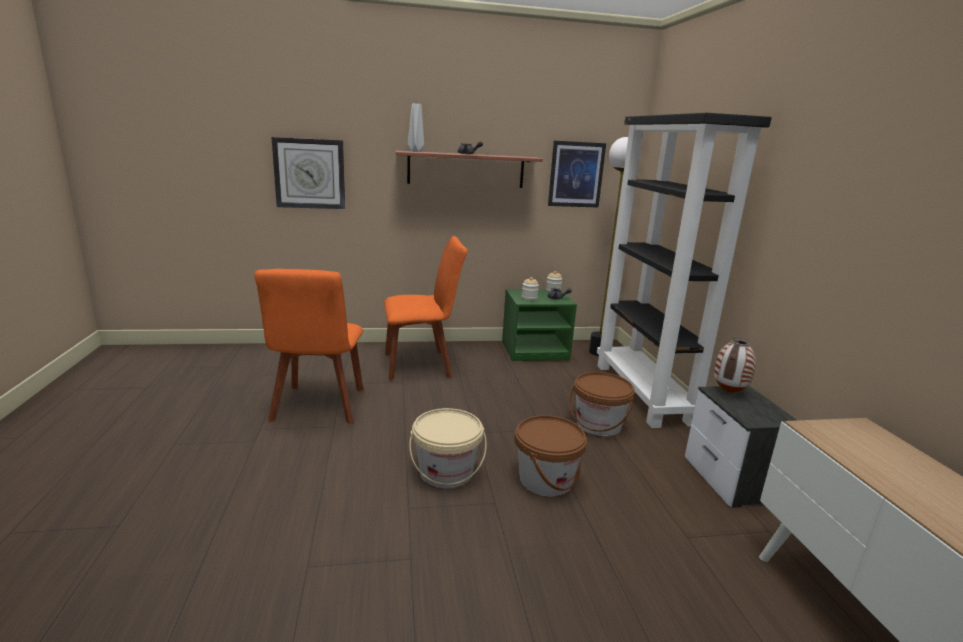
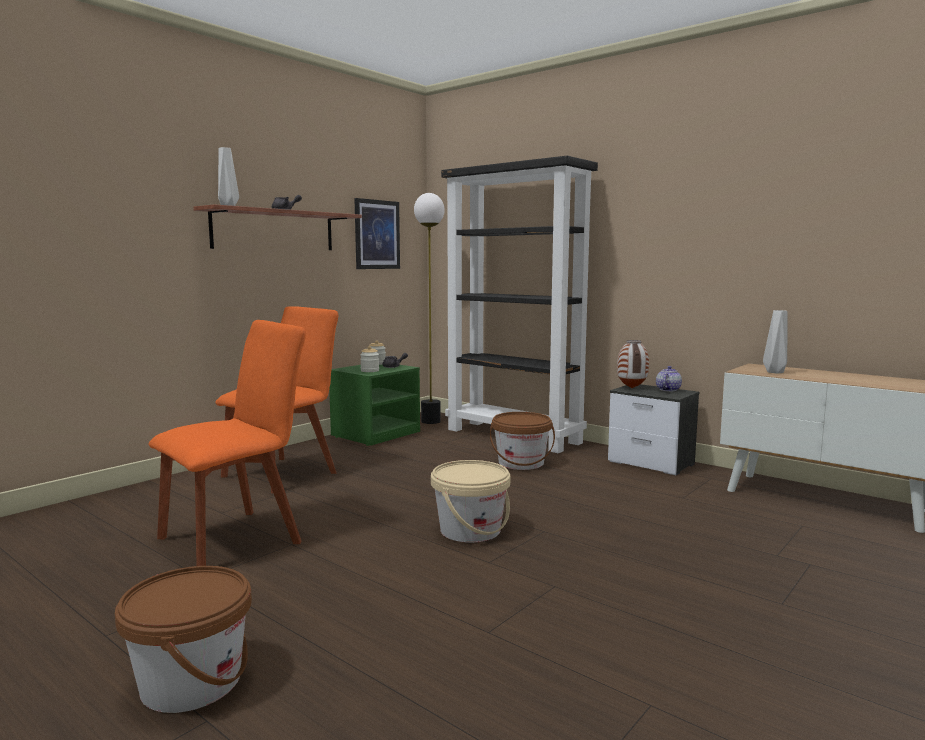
camera: 40 degrees left, 10 degrees down
orange chair [254,269,363,424] -> orange chair turned 90 degrees counterclockwise [149,320,306,566]
wall clock [271,137,345,209] -> none
brown bucket [514,415,587,496] -> brown bucket moved to [115,566,252,713]
none -> teapot [656,366,682,391]
none -> grey vase [763,310,787,374]

